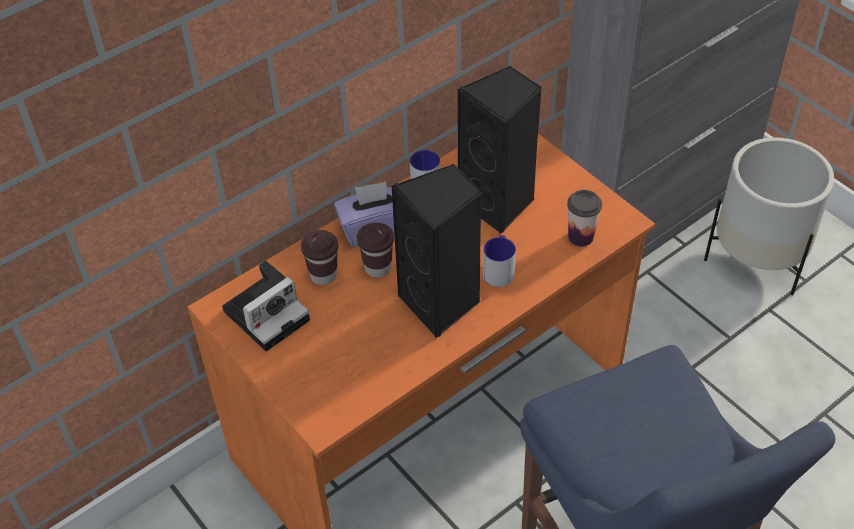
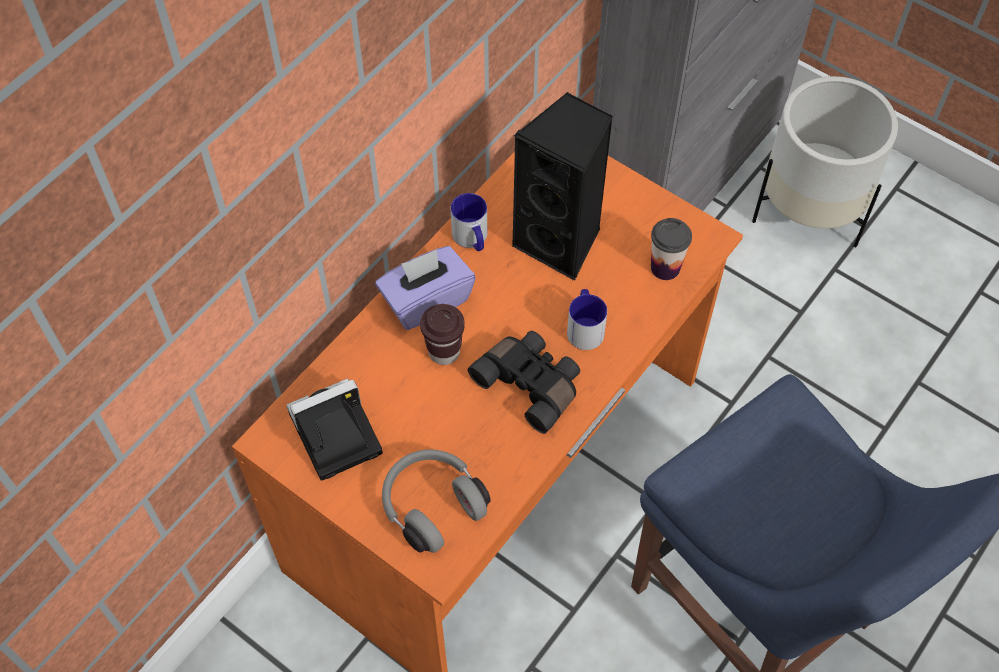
camera: 15 degrees left, 10 degrees up
camera [222,260,310,351] -> camera turned 150 degrees counterclockwise [286,379,383,481]
brown cup [301,230,338,285] -> none
black speaker [391,164,482,338] -> black binoculars [468,331,580,434]
none -> grey headphones [382,449,491,553]

